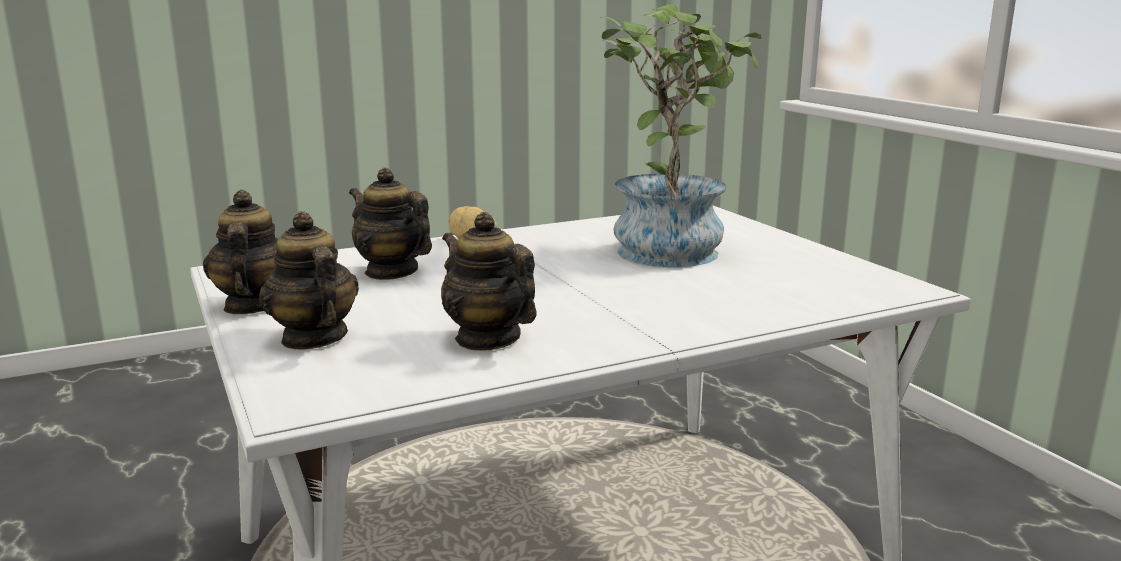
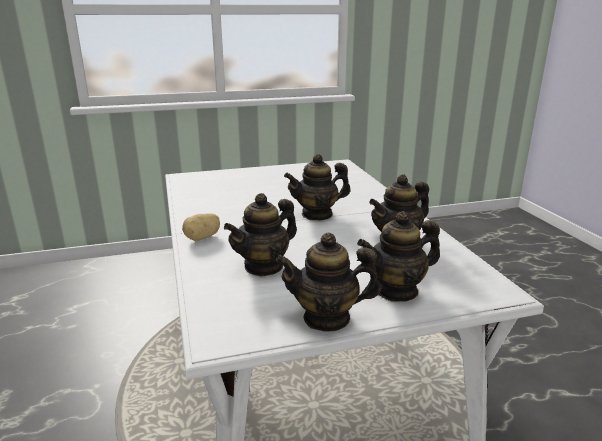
camera: 80 degrees left, 5 degrees up
potted plant [602,4,762,268] -> none
none -> teapot [284,154,351,221]

